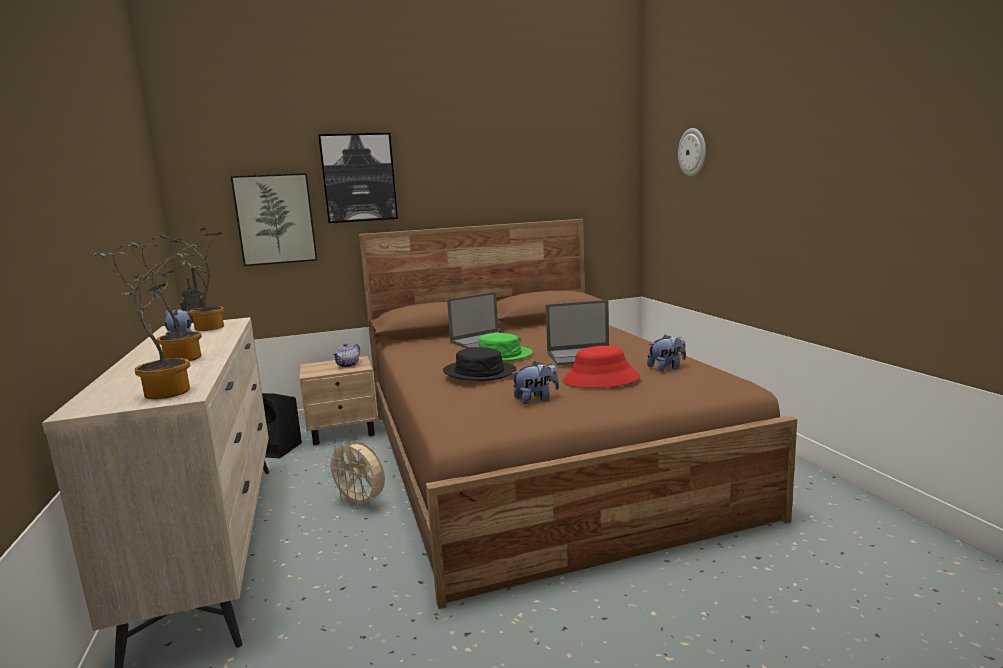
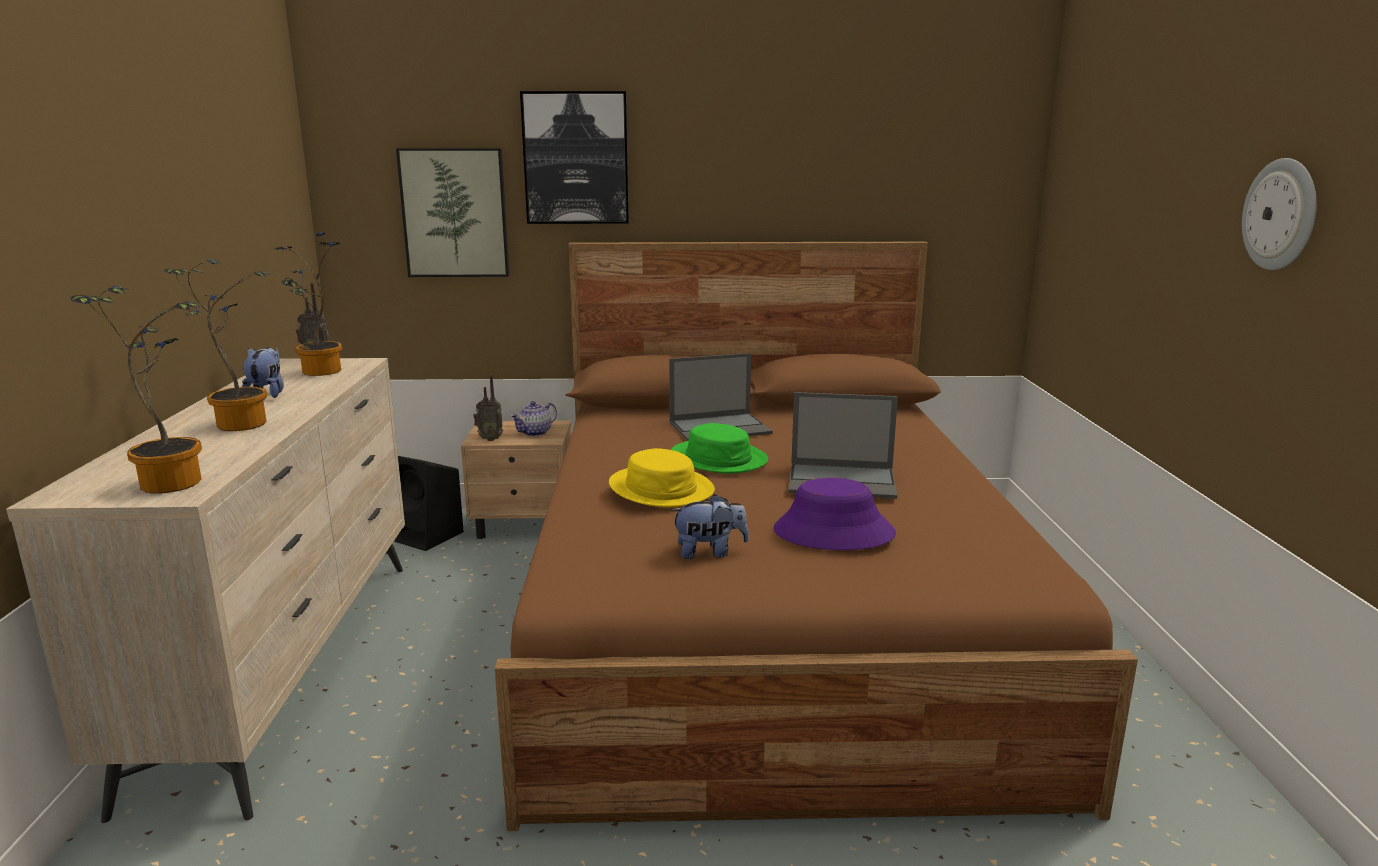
camera: 15 degrees right, 5 degrees up
beige fan [325,441,385,509] -> none
black hat [443,347,517,381] -> yellow hat [609,448,715,508]
red hat [563,346,640,388] -> purple hat [773,478,896,550]
plush toy [647,335,686,371] -> none
wall clock [678,128,706,176] -> wall clock moved to [1242,158,1317,270]
none -> radio [473,375,503,441]

